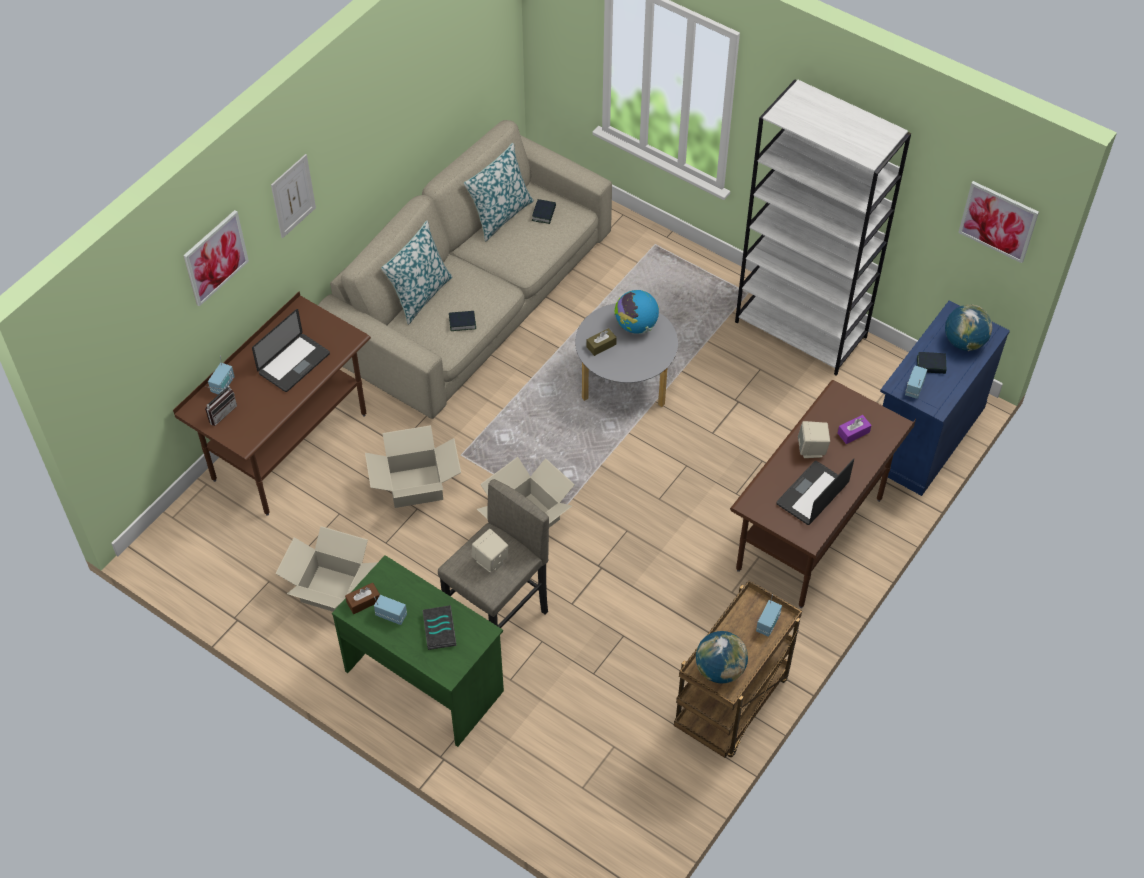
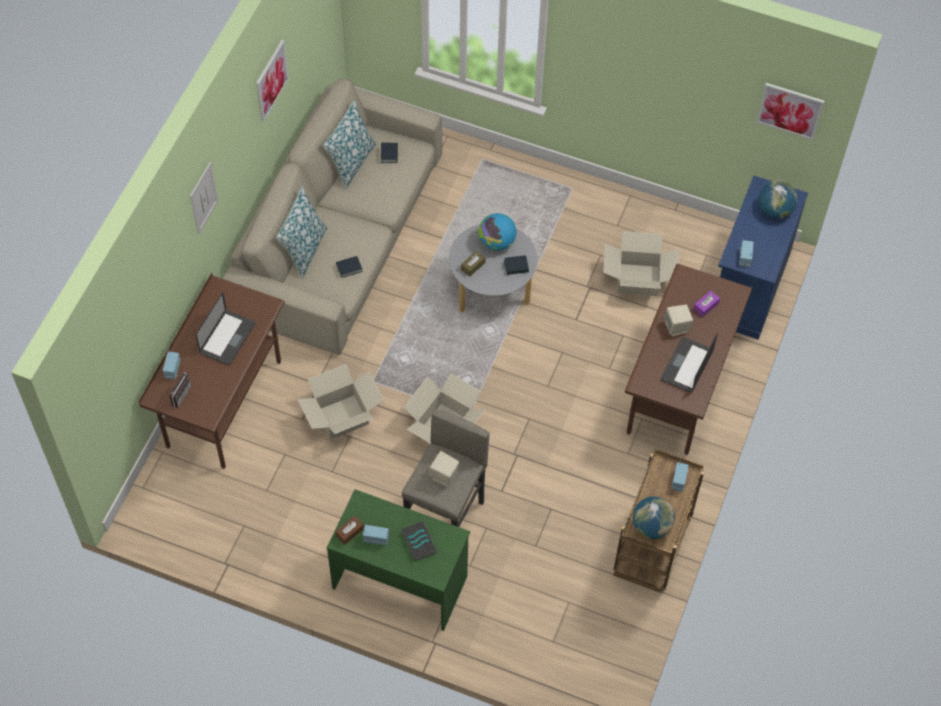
camera: 15 degrees left, 5 degrees up
picture [183,210,249,306] -> picture moved to [256,40,289,122]
cardboard box [275,526,378,612] -> cardboard box moved to [603,231,679,296]
white bookcase [735,80,911,376] -> none
book [917,352,947,374] -> book moved to [504,255,529,275]

